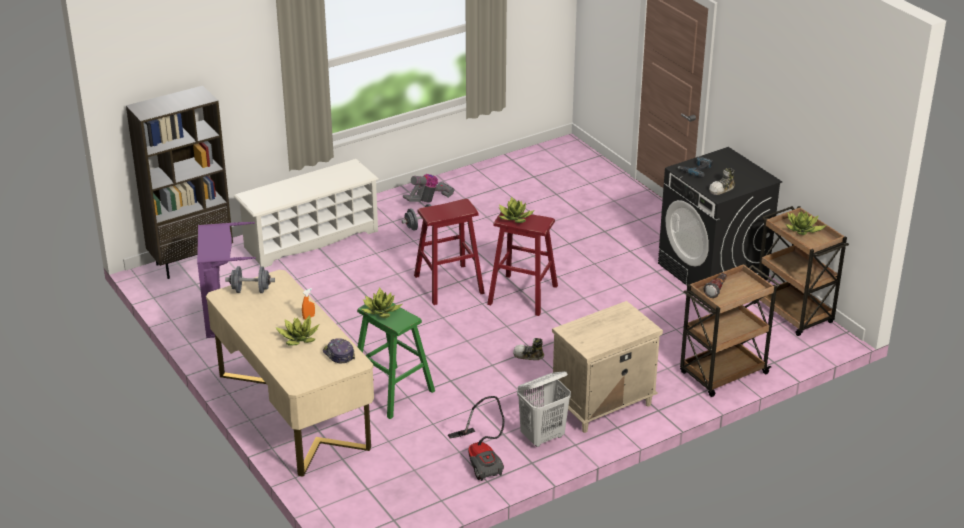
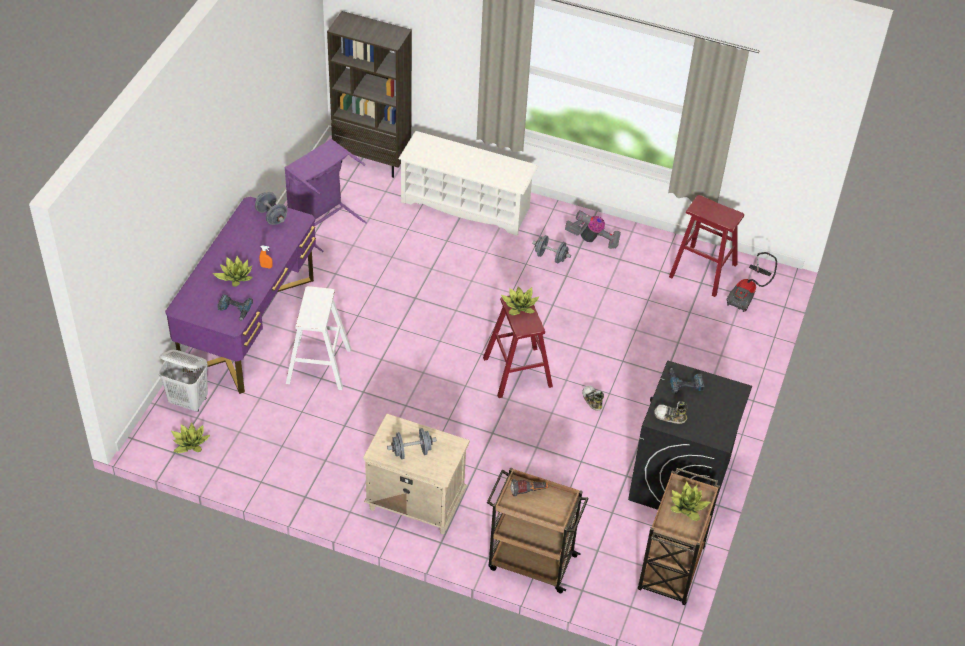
camera: 50 degrees right, 15 degrees up
beige desk [206,270,374,477] -> purple desk [165,197,316,394]
cap [323,338,355,363] -> power drill [217,294,253,321]
green stool [357,303,435,419] -> white stool [286,286,351,390]
potted plant [361,288,402,318] -> potted plant moved to [171,423,210,453]
red stool [414,199,485,305] -> red stool moved to [669,195,744,297]
vacuum cleaner [448,396,505,481] -> vacuum cleaner moved to [727,252,777,312]
shoe [513,338,544,360] -> shoe moved to [582,386,604,411]
white laundry basket [517,371,571,447] -> white laundry basket moved to [158,350,208,412]
none -> grey dumbbell [387,428,437,459]

